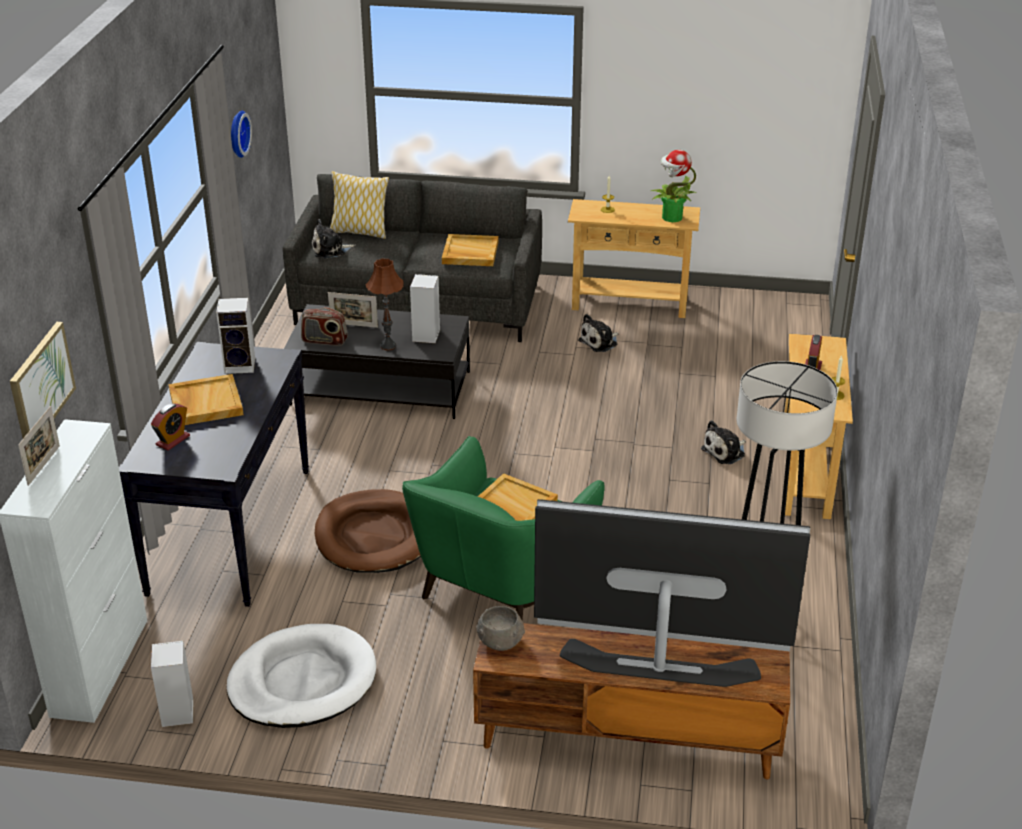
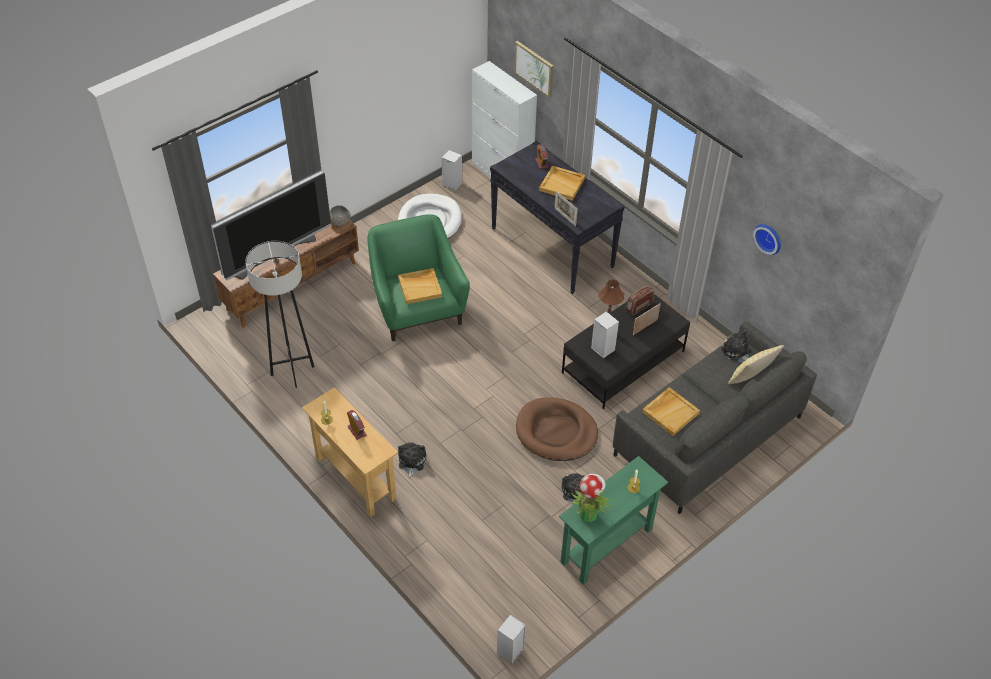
camera: 130 degrees right, 15 degrees up
picture frame [18,406,60,486] -> picture frame moved to [555,191,578,226]
speaker [216,298,255,374] -> speaker moved to [497,615,526,664]
plush toy [312,219,356,258] -> plush toy turned 60 degrees counterclockwise [721,330,751,362]
brown dog bed [315,489,421,573] -> brown dog bed moved to [516,398,598,461]
beige console table [568,199,700,318] -> green console table [559,456,668,585]

